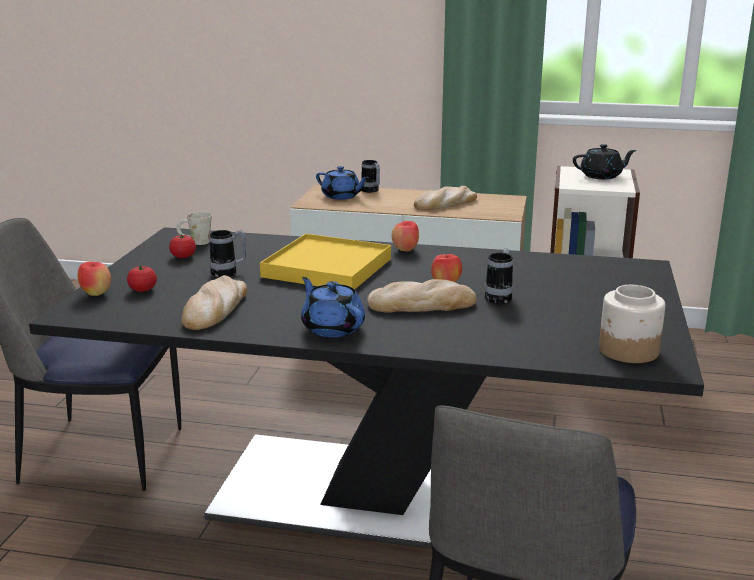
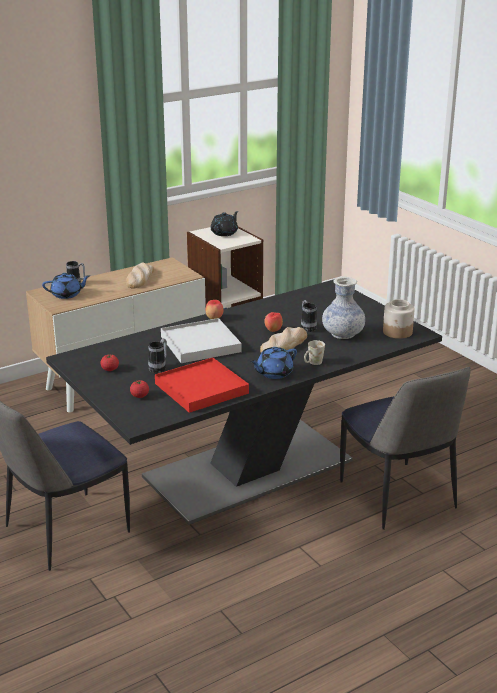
camera: 45 degrees left, 5 degrees up
apple [78,262,111,296] -> none
white mug [176,212,211,245] -> white mug moved to [304,340,325,365]
bread [182,275,247,330] -> red tray [155,357,249,413]
yellow tray [260,234,391,289] -> white tray [161,318,241,363]
blue teapot [301,277,365,337] -> blue teapot turned 45 degrees counterclockwise [250,347,297,379]
none -> vase [322,277,365,339]

